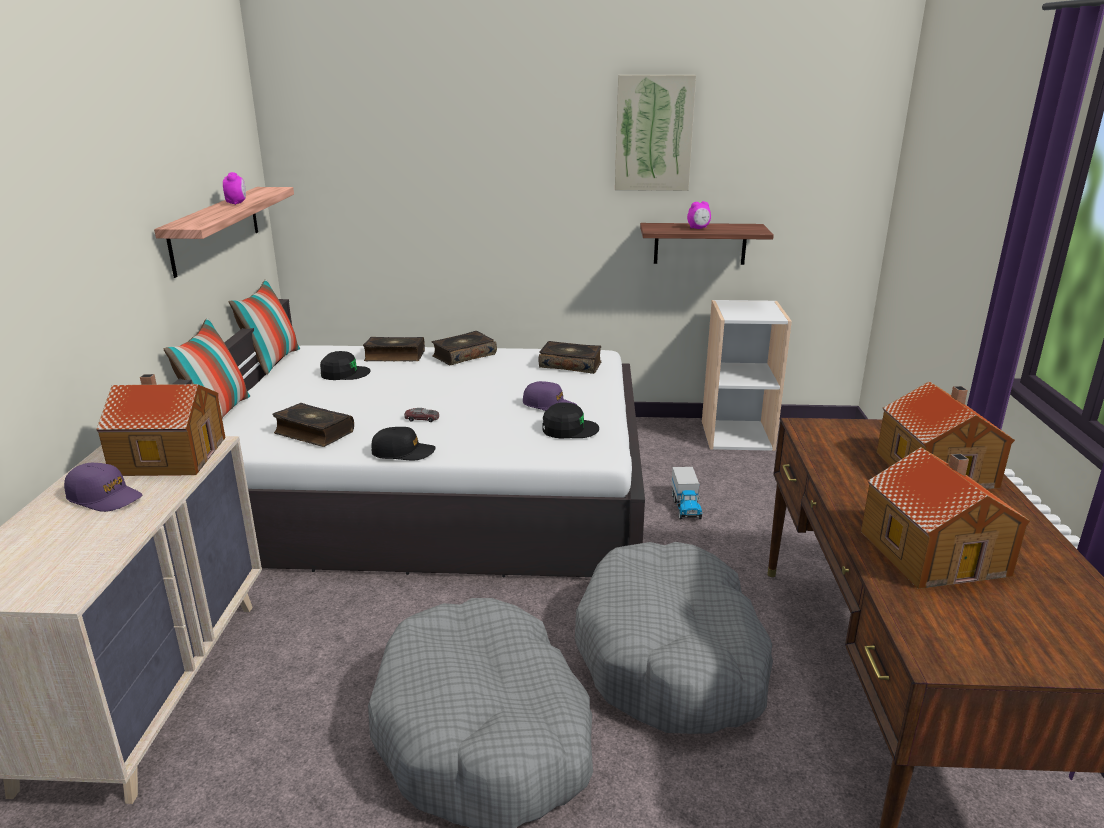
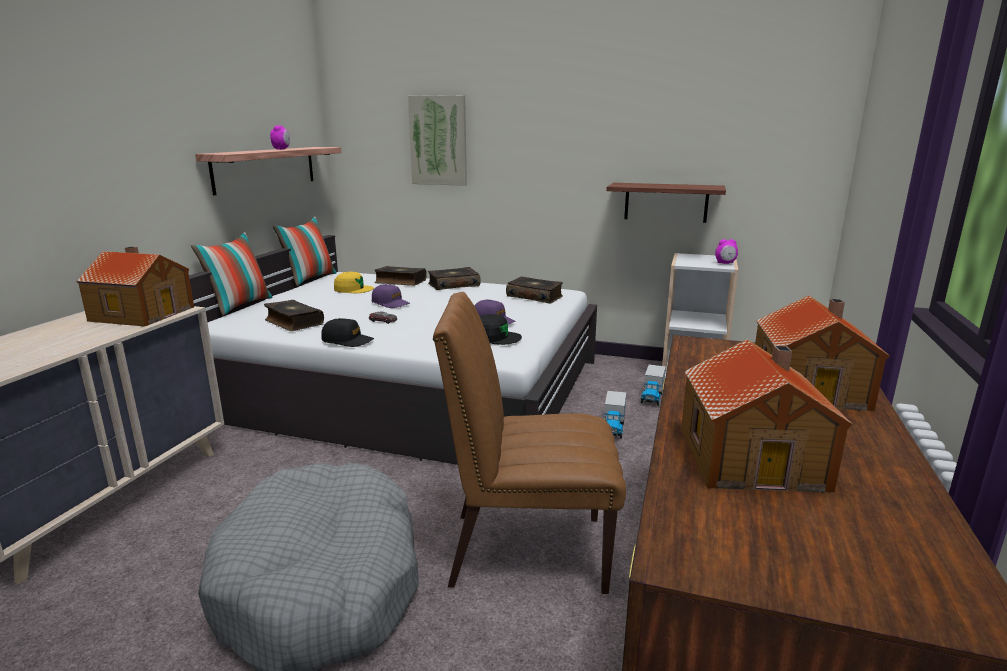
camera: 15 degrees right, 5 degrees down
purple cap [64,463,142,512] -> purple cap moved to [372,284,410,308]
black cap [320,351,370,380] -> yellow cap [334,272,374,293]
grey dog bed [575,542,773,734] -> brown chair [433,292,626,594]
picture [615,75,696,191] -> picture moved to [408,95,467,186]
alarm clock [687,201,711,229] -> alarm clock moved to [715,239,738,264]
none -> toy truck [641,365,666,406]

